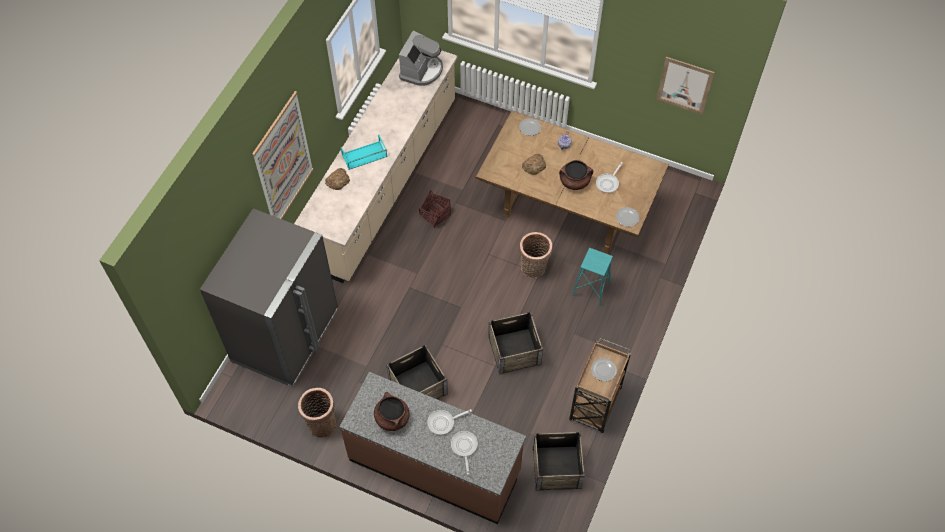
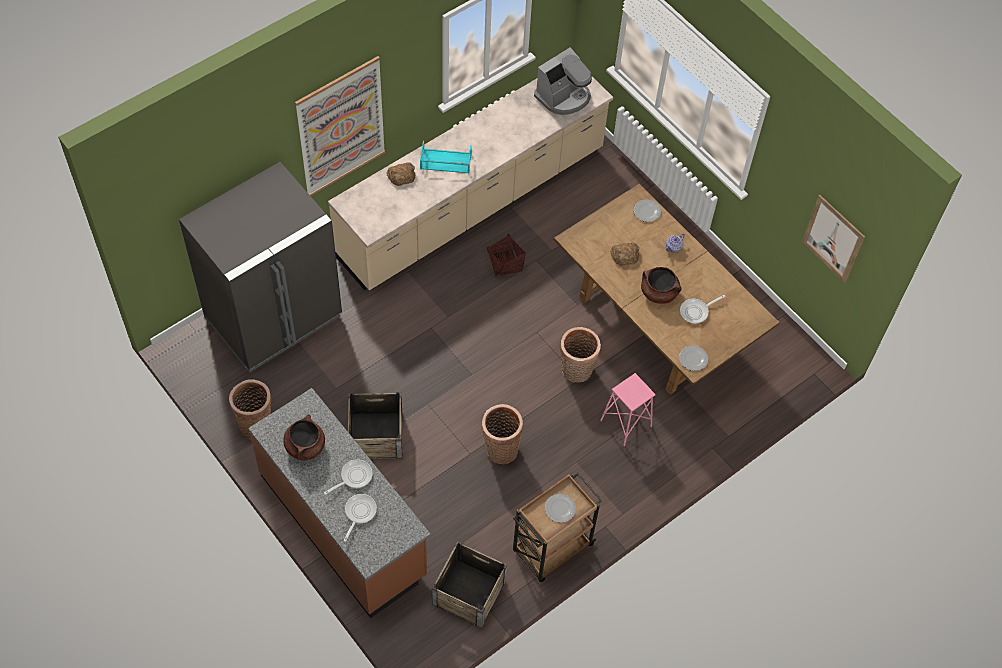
camera: 25 degrees right, 0 degrees up
frying pan [427,409,472,435] -> frying pan turned 135 degrees clockwise [324,459,373,495]
crate [488,312,543,375] -> basket [481,404,523,464]
turquoise stool [572,248,613,306] -> pink stool [600,373,656,446]

